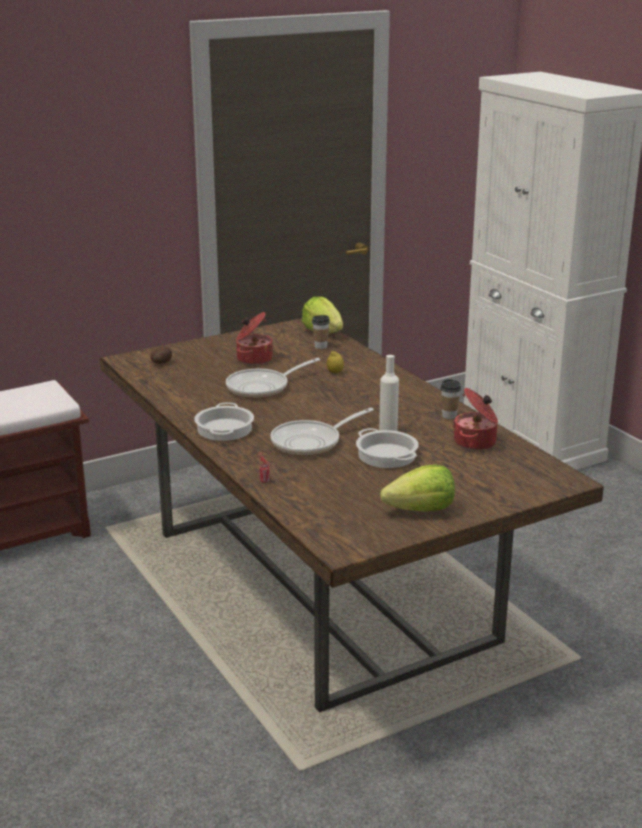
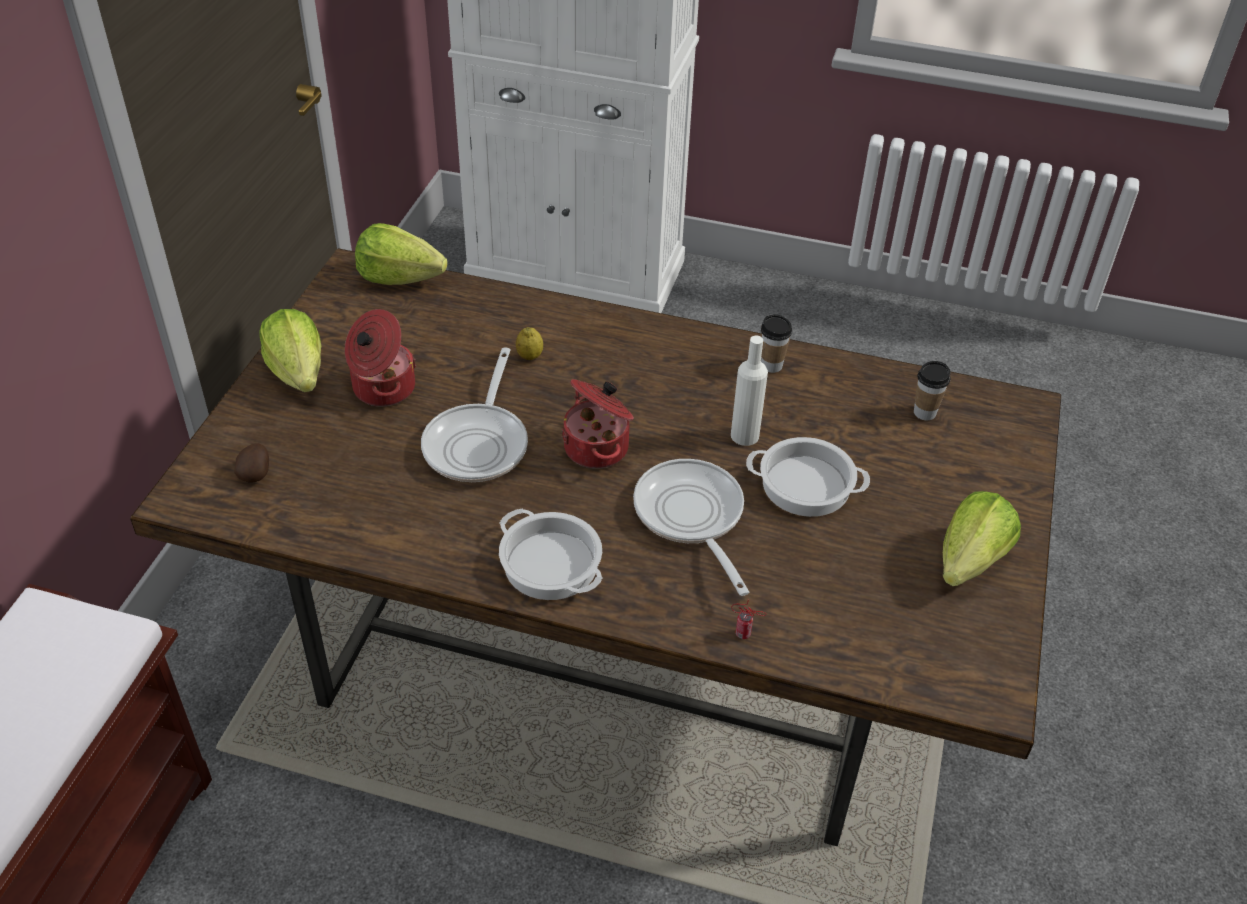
camera: 45 degrees left, 20 degrees up
frying pan [270,408,374,456] -> frying pan turned 150 degrees clockwise [633,459,749,596]
cup [312,315,330,349] -> cup moved to [914,361,950,420]
cooking pot [453,388,498,450] -> cooking pot moved to [562,379,634,469]
none -> lettuce [259,309,321,392]

